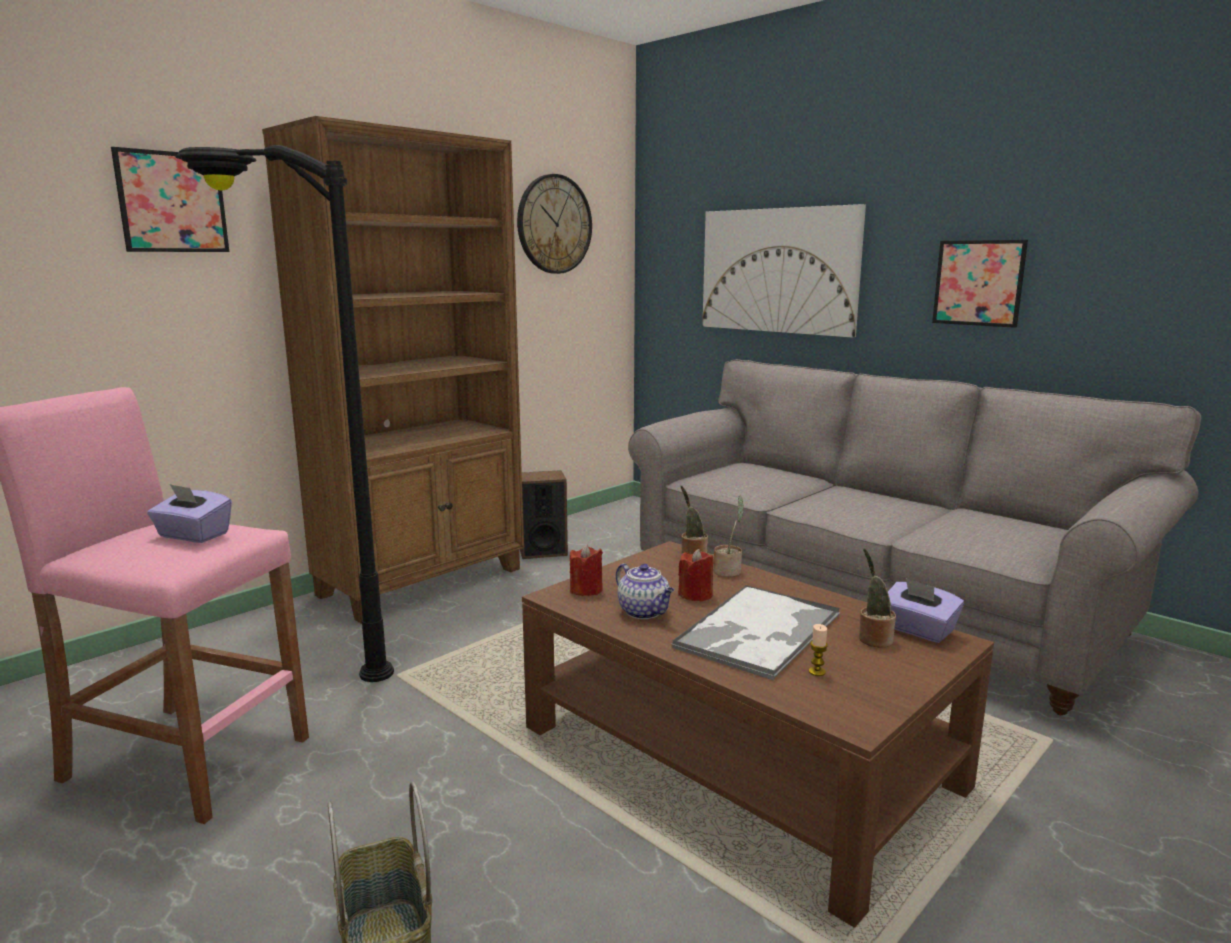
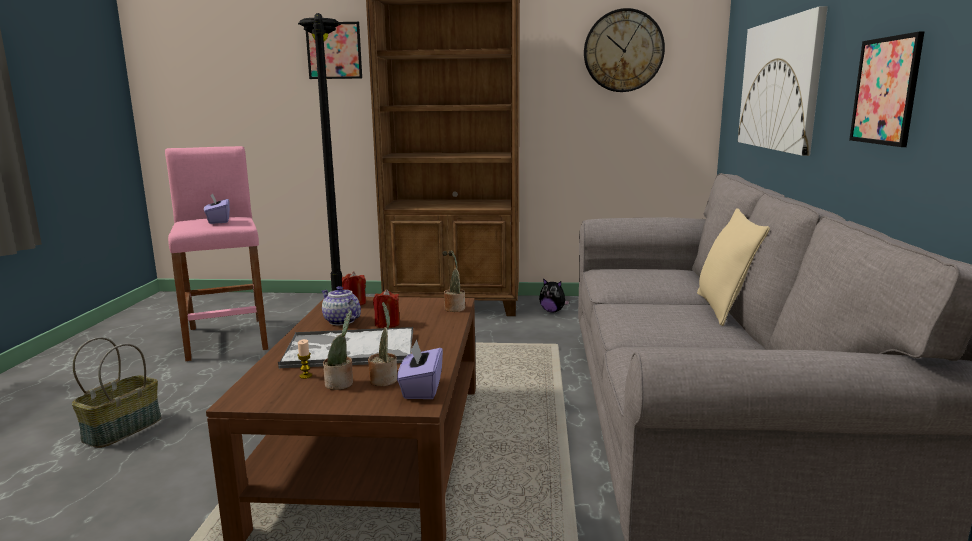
camera: 50 degrees right, 0 degrees up
speaker [520,470,568,559] -> plush toy [539,278,570,312]
teapot [616,563,674,619] -> teapot turned 120 degrees clockwise [322,286,361,325]
potted plant [713,496,744,577] -> potted plant moved to [323,310,353,390]
none -> beige pillow [697,208,770,326]

